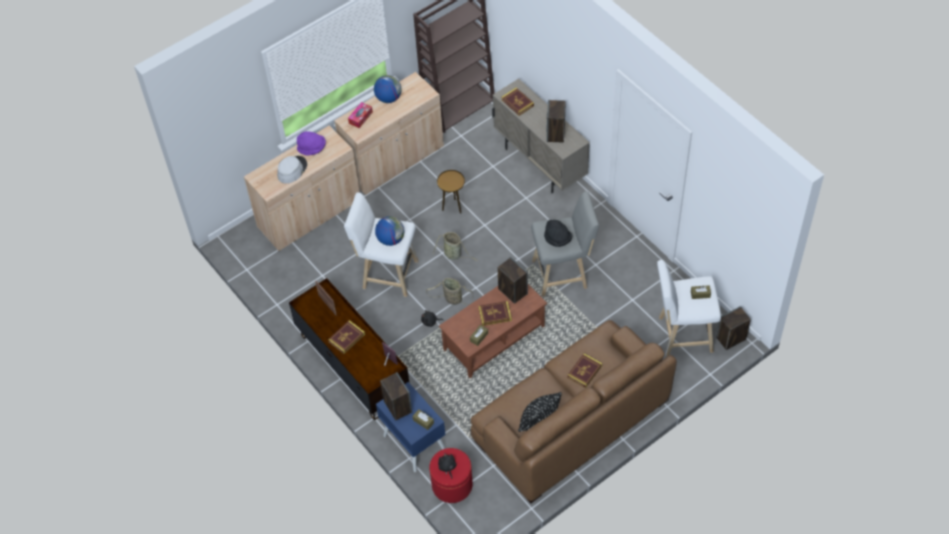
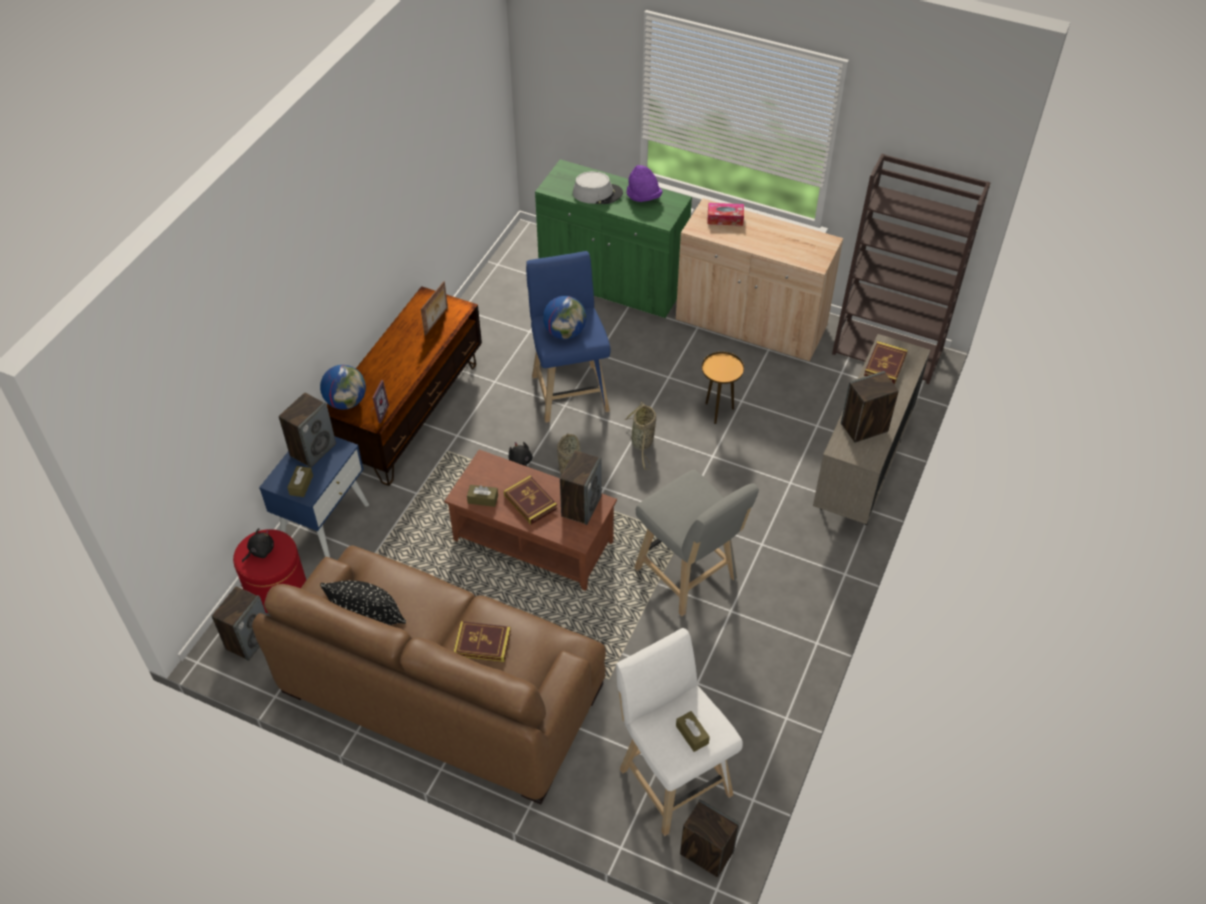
camera: 60 degrees right, 5 degrees down
beige cabinet [244,125,360,251] -> green cabinet [535,159,692,318]
book [328,320,365,354] -> none
white stool [344,192,419,297] -> blue stool [526,251,611,423]
globe [374,75,402,103] -> globe moved to [320,365,366,410]
black hat [544,220,572,247] -> none
none -> speaker [212,586,266,661]

